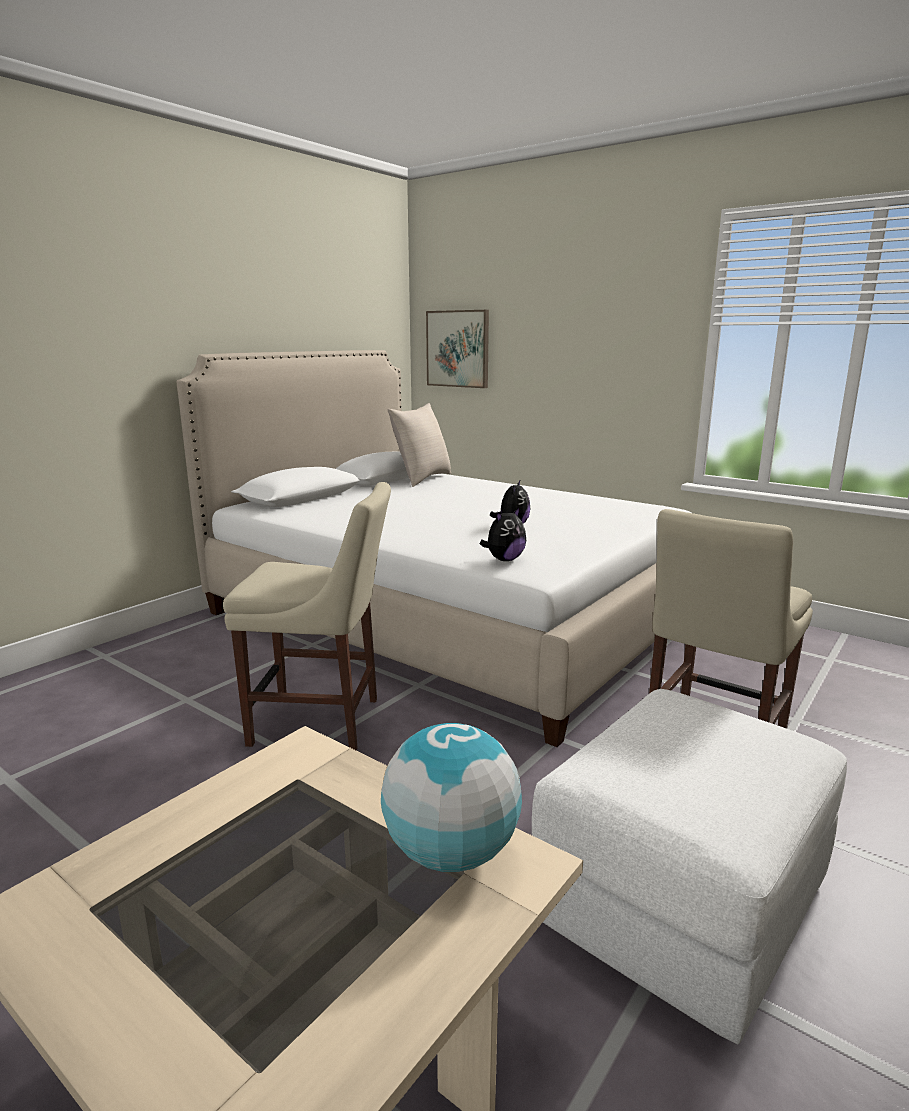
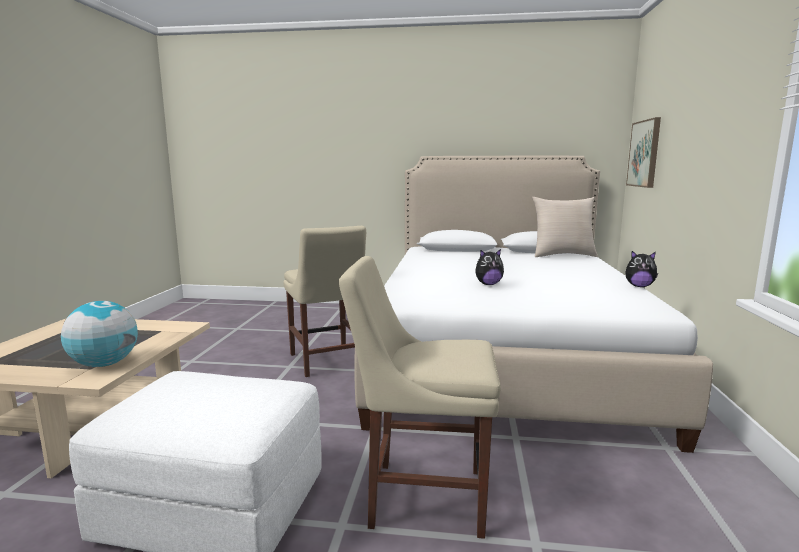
camera: 60 degrees right, 5 degrees down
plush toy [480,507,526,561] -> plush toy moved to [625,251,658,287]

